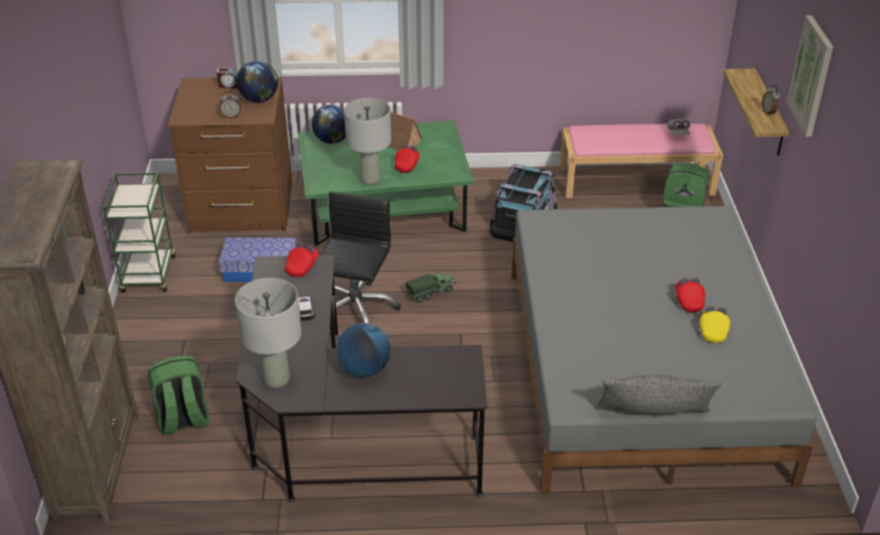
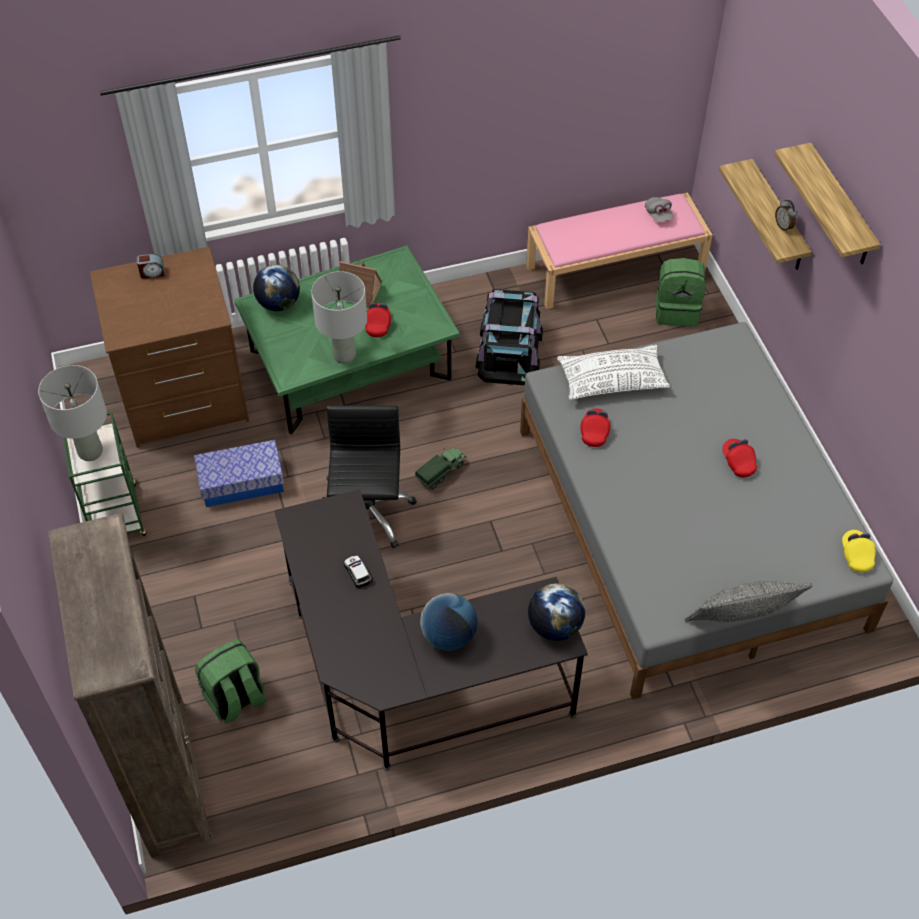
camera: 15 degrees left, 15 degrees up
alarm clock [220,91,241,118] -> none
grey table lamp [235,278,301,388] -> grey table lamp moved to [38,365,107,461]
globe [236,61,278,102] -> globe moved to [528,583,585,641]
red cap [285,242,319,277] -> red cap moved to [581,408,610,447]
yellow cap [700,306,730,343] -> yellow cap moved to [842,530,876,573]
picture [787,15,833,137] -> shelf [774,143,881,264]
none -> white pillow [557,345,670,400]

